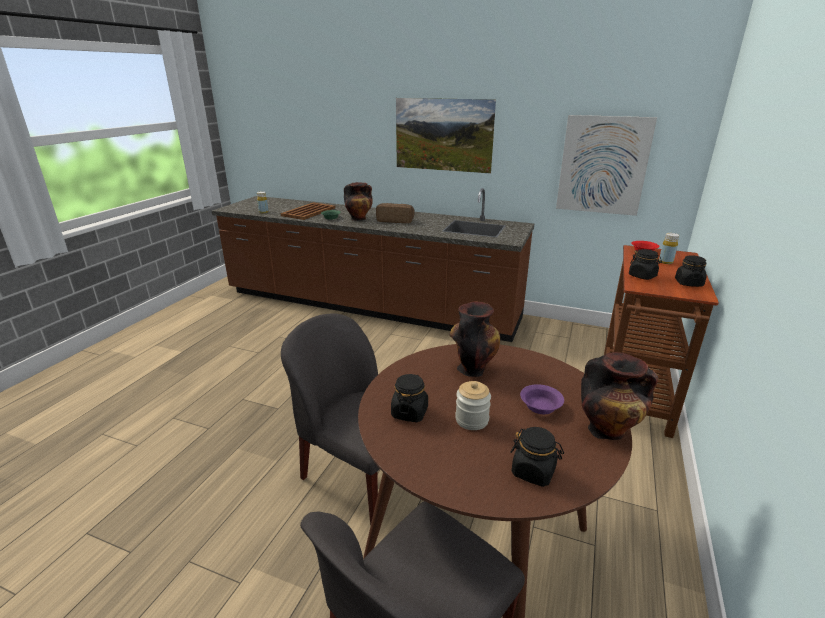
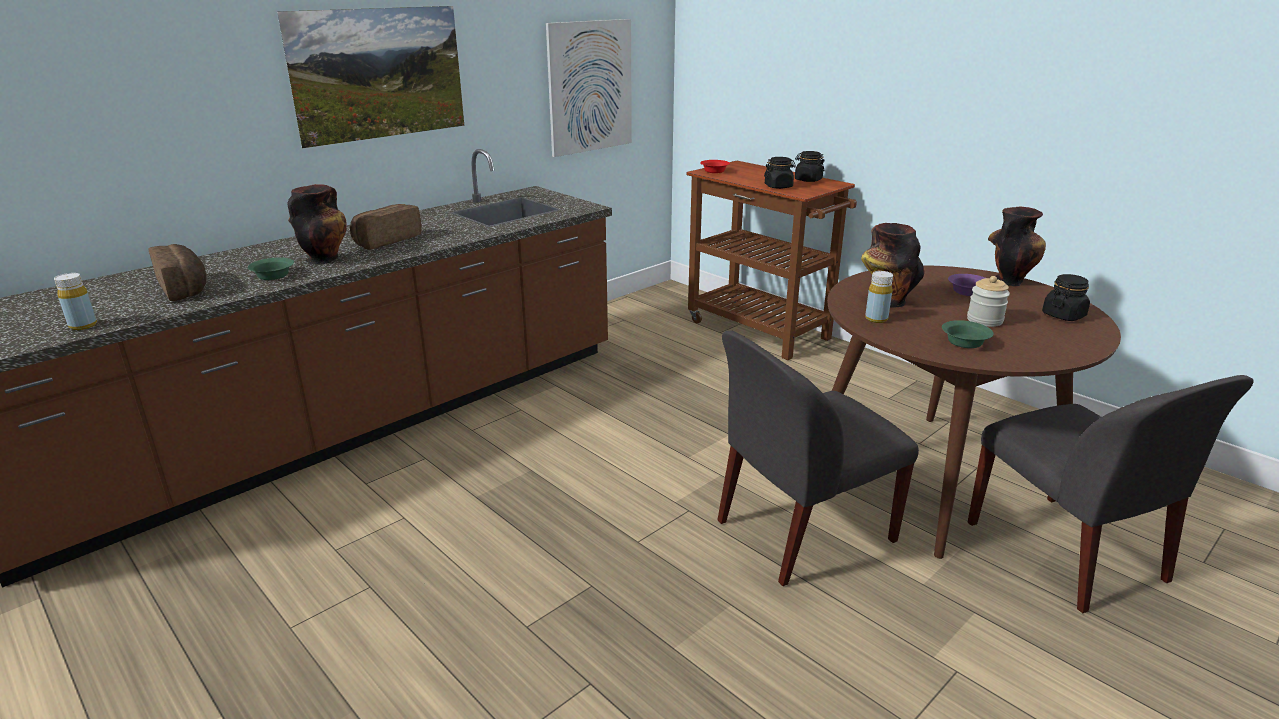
camera: 65 degrees left, 0 degrees up
brown tray [281,203,335,220] -> bread [149,244,206,301]
black jar [391,374,428,422] -> green bowl [942,320,994,348]
yellow bottle [659,233,679,264] -> yellow bottle moved to [865,271,893,323]

